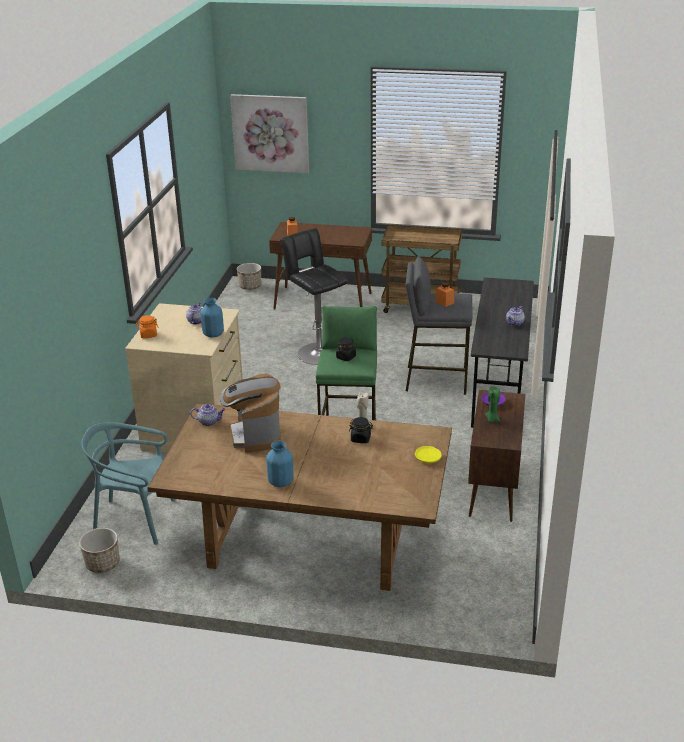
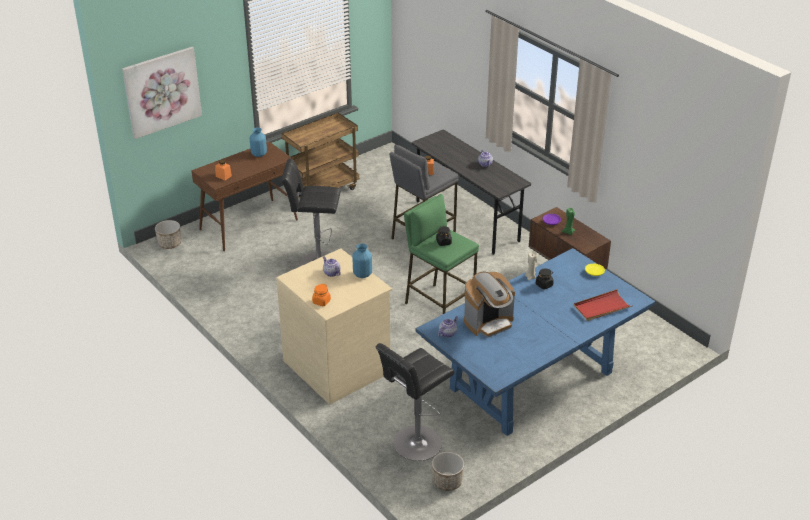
camera: 50 degrees left, 5 degrees up
turquoise chair [82,422,175,545] -> black stool [376,343,455,461]
brown dining table [147,403,452,591] -> blue dining table [415,248,656,436]
coffee machine [220,374,281,453] -> coffee machine turned 60 degrees counterclockwise [464,272,515,337]
blue vase [266,441,294,487] -> blue vase moved to [250,127,267,157]
none -> red tray [573,289,633,321]

